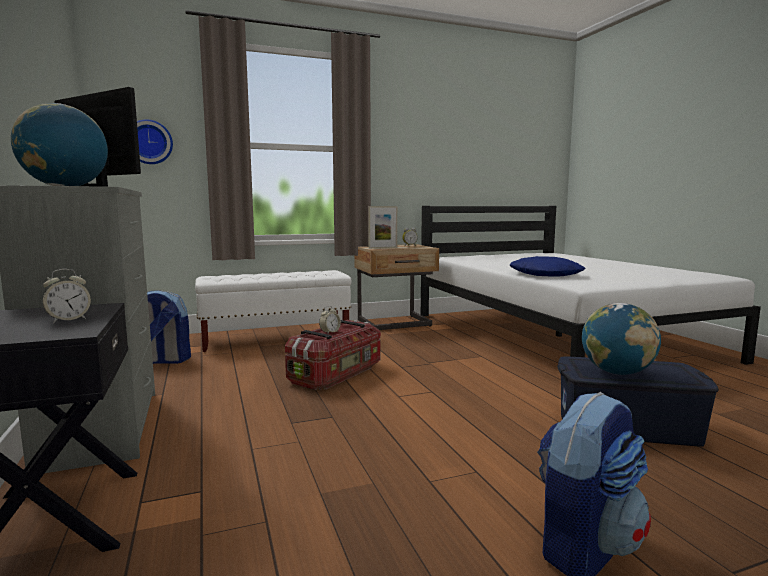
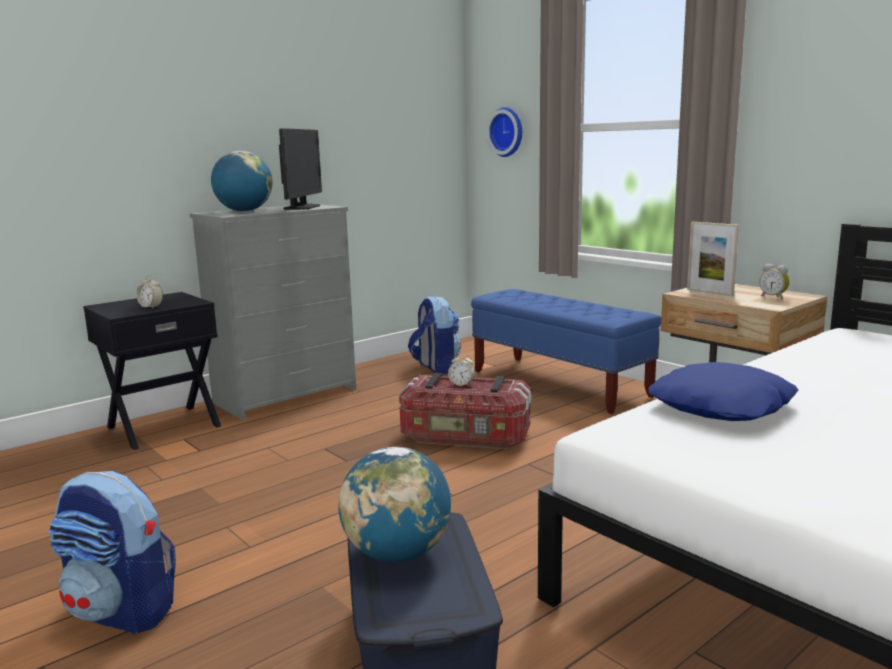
camera: 70 degrees right, 5 degrees up
white bench [195,270,351,352] -> blue bench [471,289,661,414]

